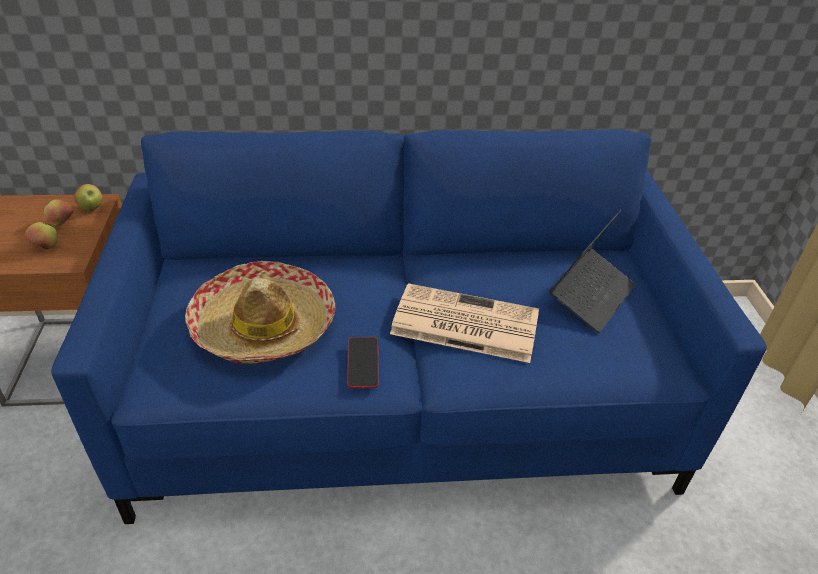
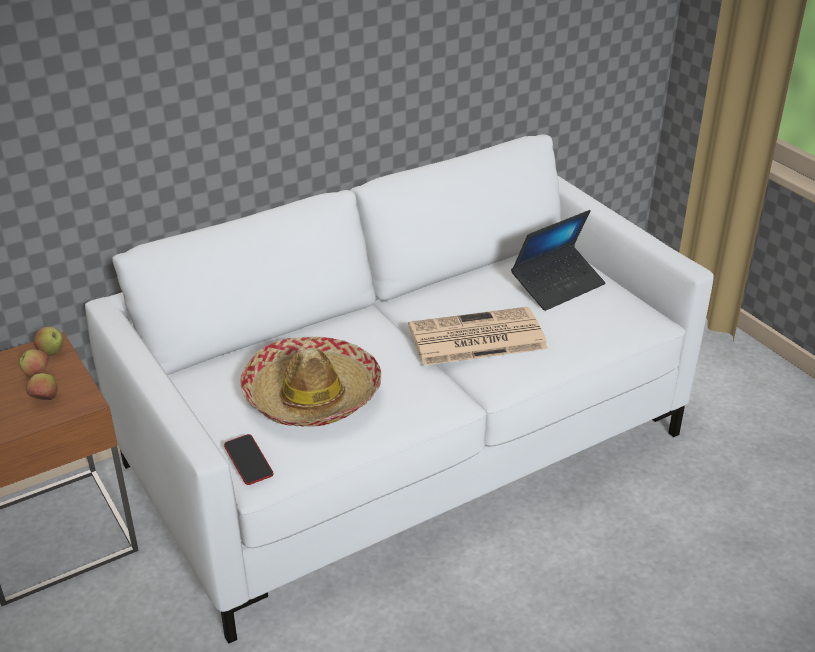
camera: 25 degrees left, 5 degrees down
blue sofa [51,129,767,524] -> white sofa [85,134,714,644]
phone [347,337,379,388] -> phone moved to [224,434,273,485]
laptop [549,210,635,333] -> laptop turned 45 degrees clockwise [511,210,605,311]

